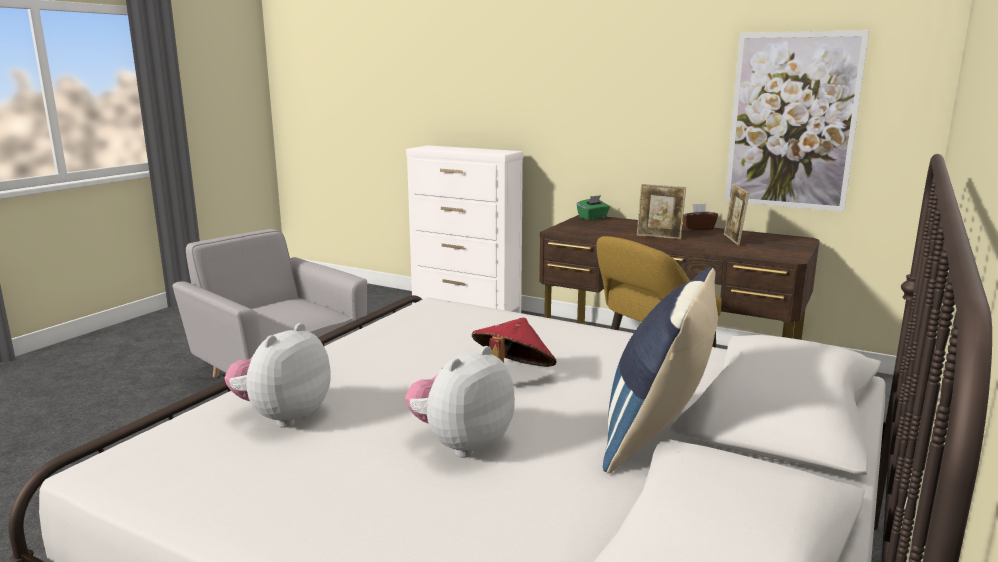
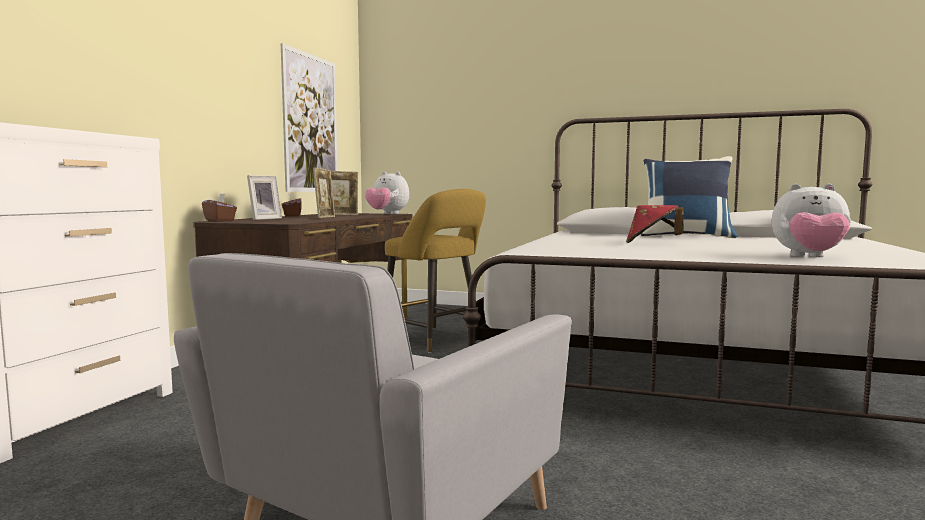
camera: 100 degrees left, 10 degrees down
plush toy [405,346,515,458] -> plush toy moved to [365,171,409,214]
green tissue box [577,195,610,220] -> brown tissue box [202,194,237,222]
none -> picture frame [247,175,282,220]

